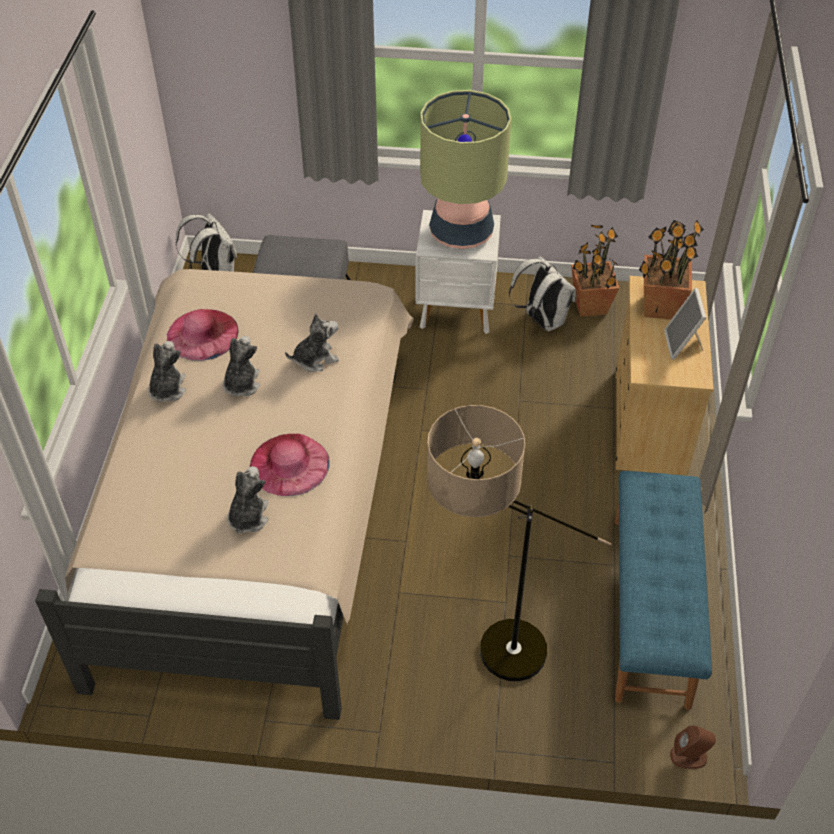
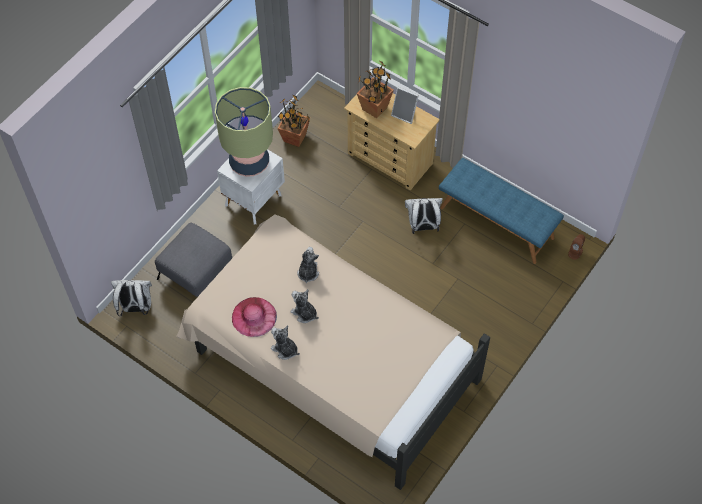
camera: 60 degrees left, 10 degrees up
plush toy [227,466,268,534] -> none
pink hat [250,434,330,496] -> none
floor lamp [427,405,612,681] -> none
white backpack [509,256,576,332] -> white backpack moved to [405,198,443,234]

